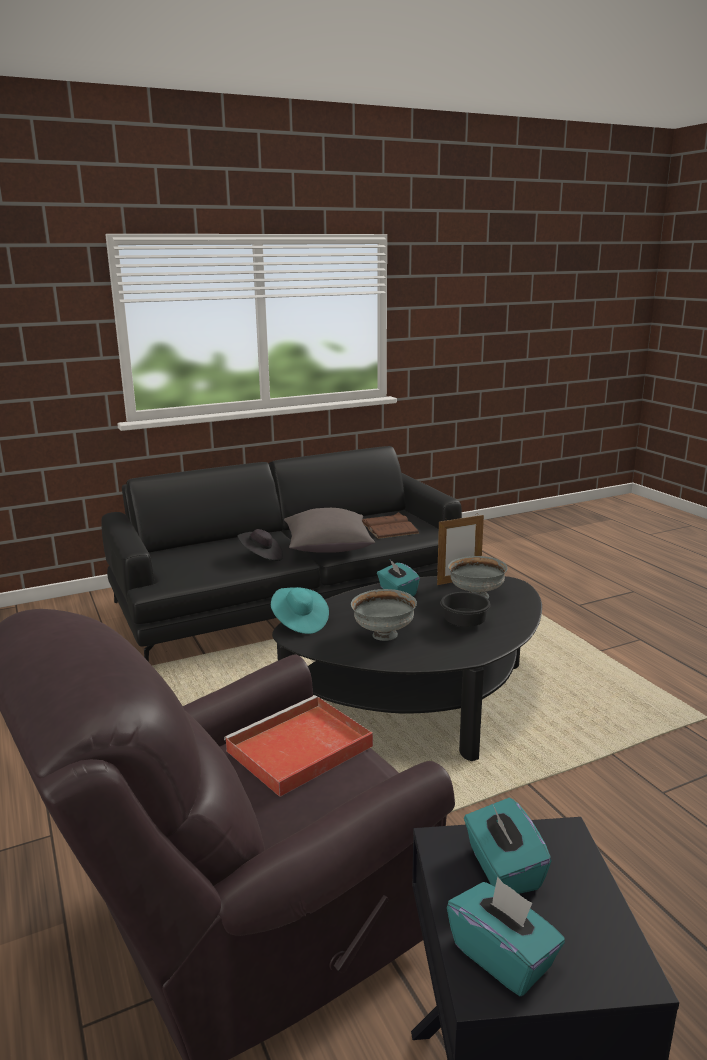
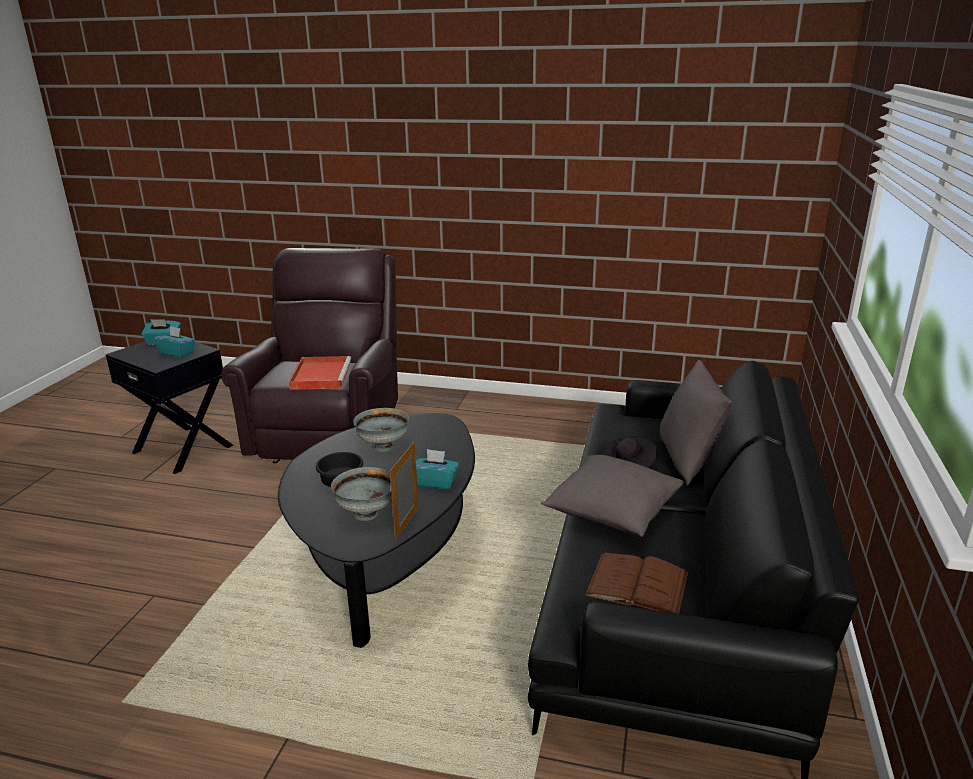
camera: 130 degrees right, 5 degrees up
turquoise hat [271,587,329,634] -> none
none -> grey pillow [660,360,732,486]

